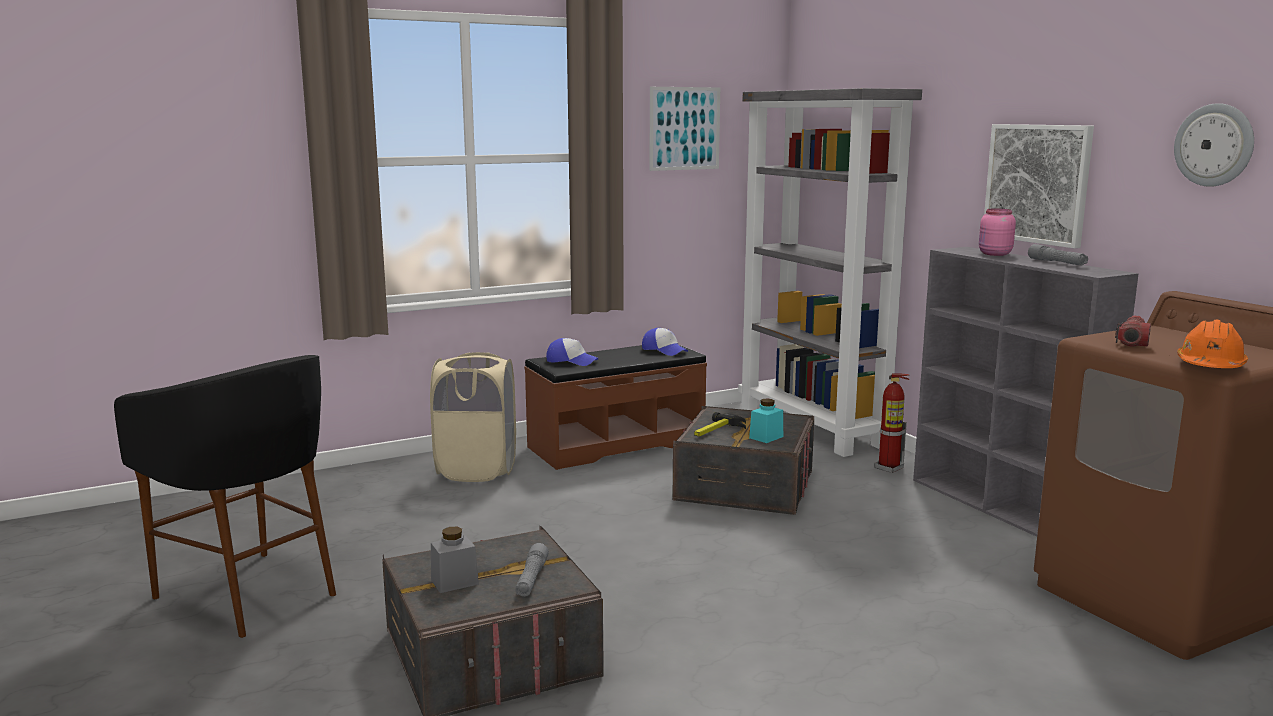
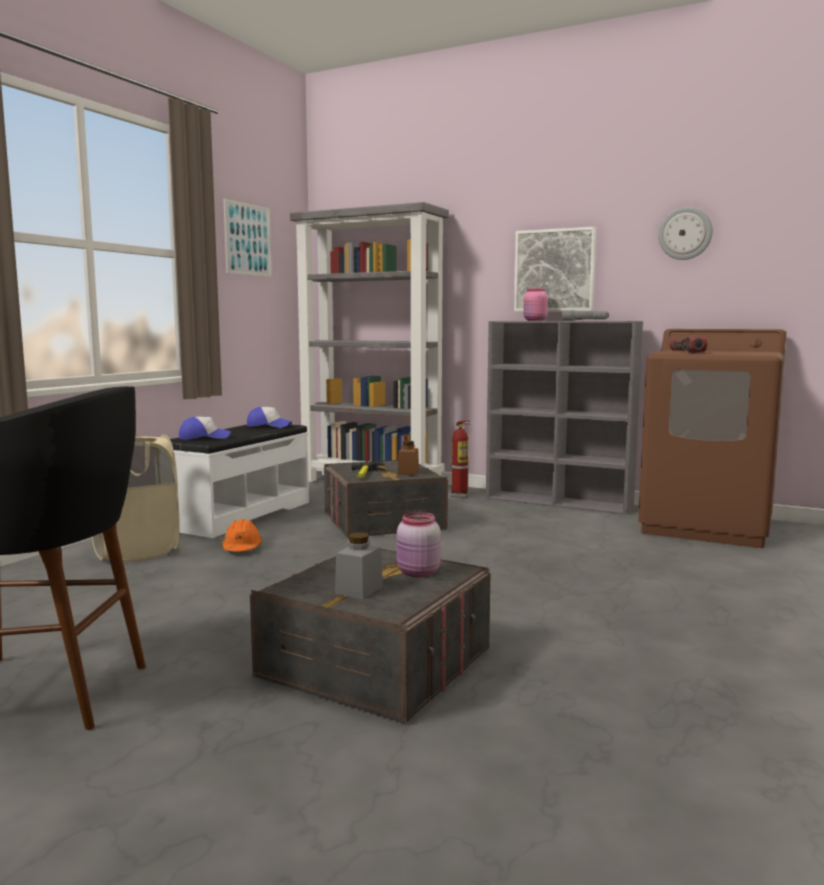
camera: 35 degrees left, 5 degrees down
grey flashlight [515,543,549,596] -> pink jar [397,512,441,577]
brown bench [524,344,707,470] -> white bench [170,424,309,538]
turquoise jar [749,398,783,443] -> brown jar [397,441,419,476]
orange hard hat [1177,320,1248,368] -> orange hard hat moved to [222,519,262,552]

